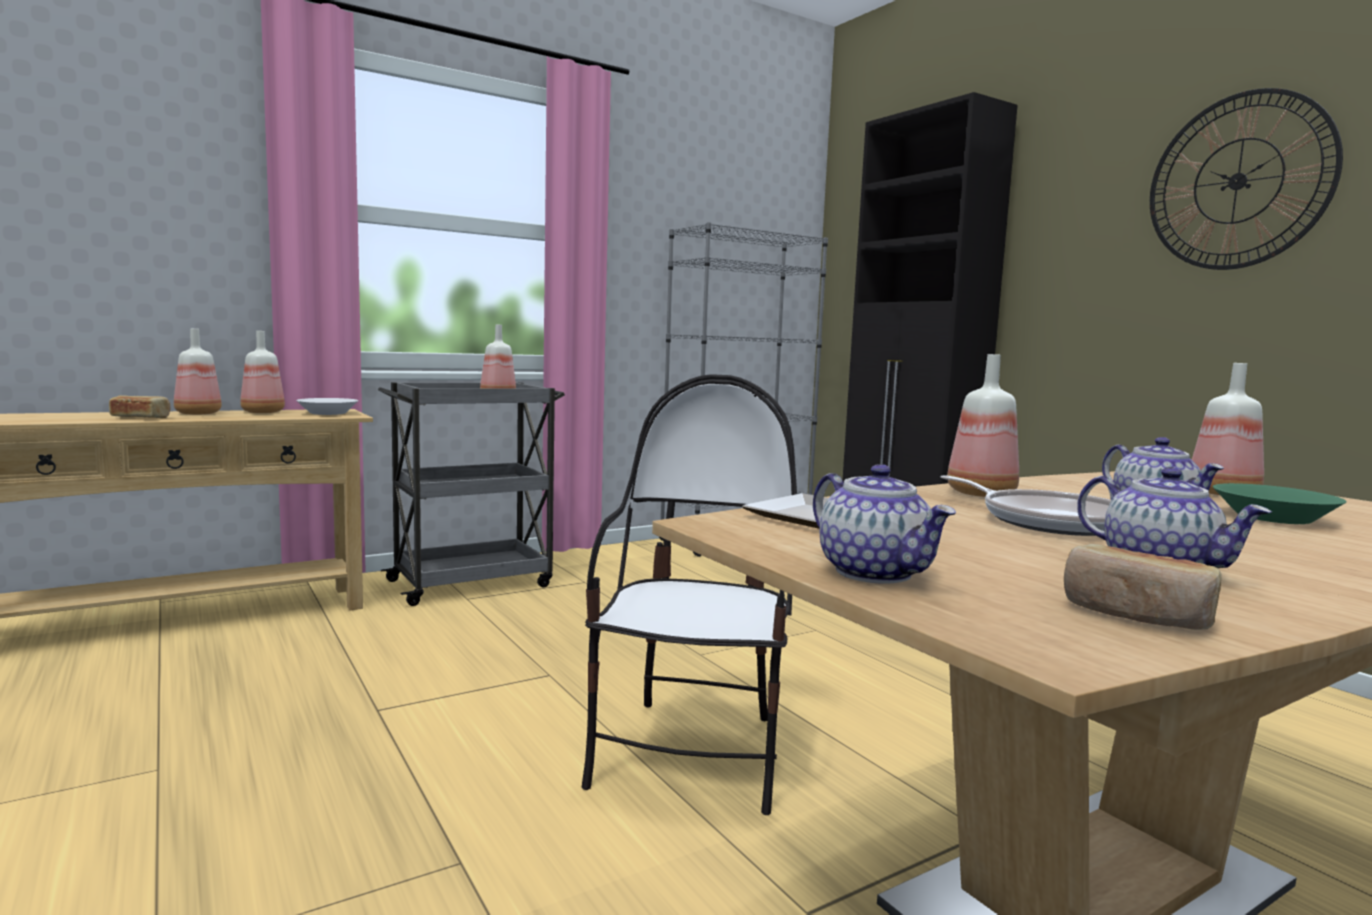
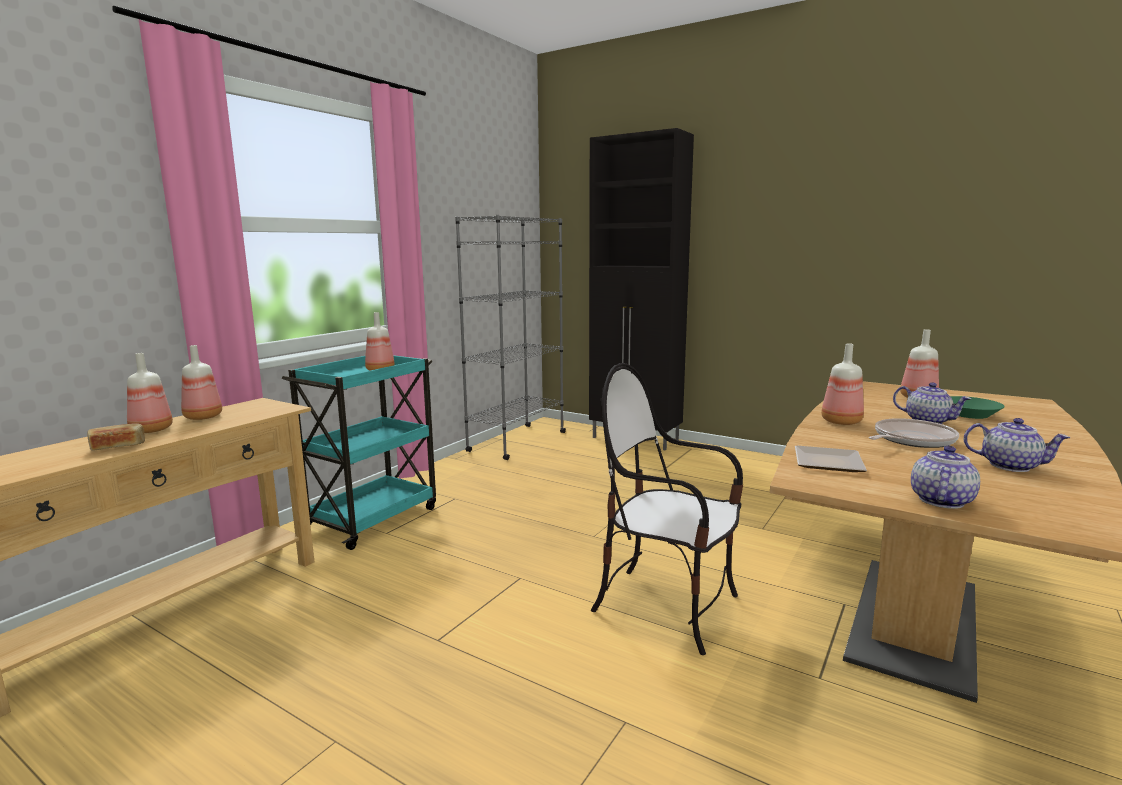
camera: 25 degrees left, 5 degrees up
white bowl [296,398,359,415] -> none
grey cart [378,382,565,606] -> turquoise cart [282,355,436,550]
chair [582,374,797,815] -> chair turned 45 degrees counterclockwise [591,363,743,655]
teapot [813,464,956,584] -> teapot turned 90 degrees counterclockwise [911,446,980,509]
frying pan [941,475,1111,536] -> frying pan turned 60 degrees counterclockwise [869,418,959,448]
bread [1064,544,1222,630] -> none
wall clock [1150,88,1343,270] -> none

